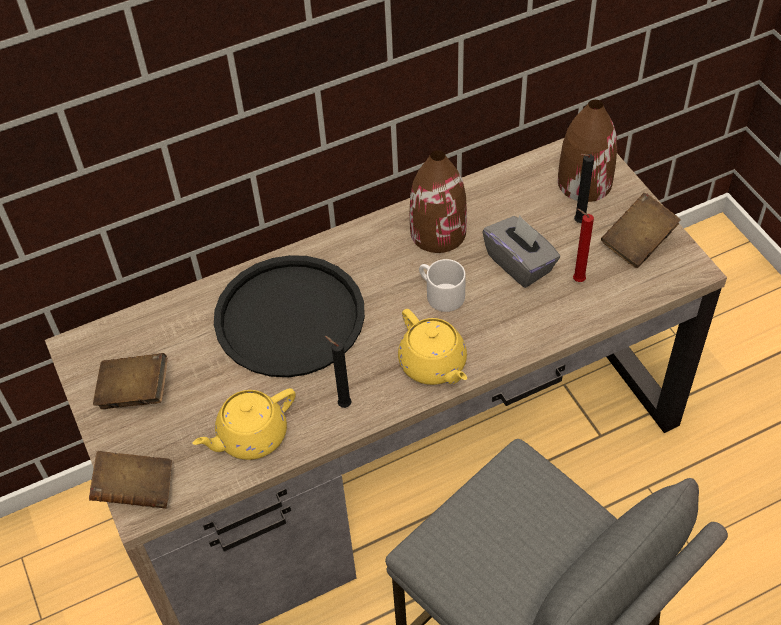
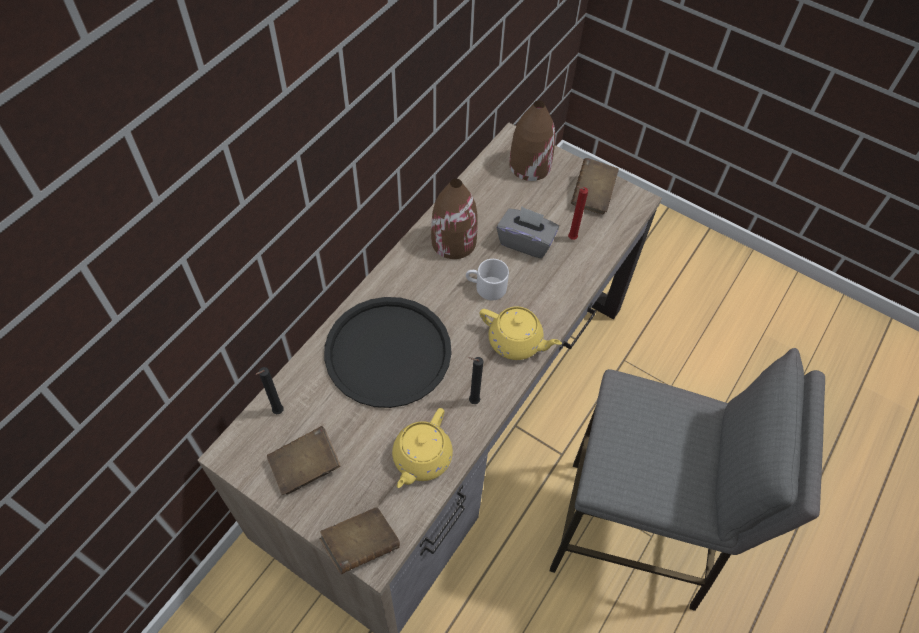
camera: 35 degrees left, 5 degrees up
black candle [574,154,594,223] -> black candle moved to [255,367,284,414]

